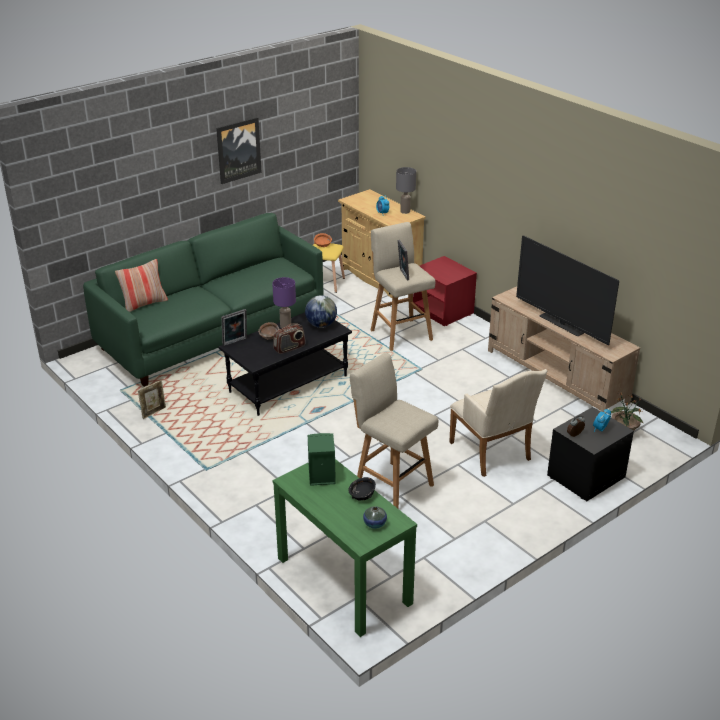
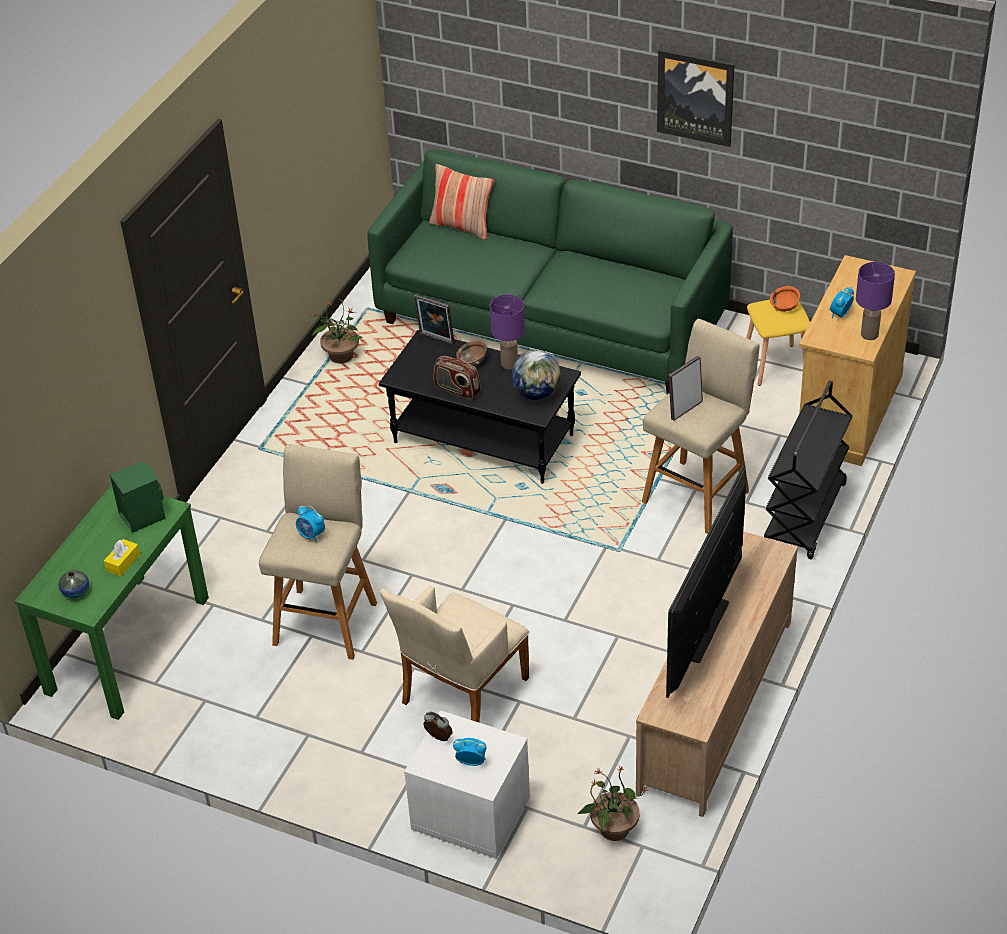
camera: 65 degrees right, 10 degrees up
picture frame [138,380,166,419] -> potted plant [312,299,362,363]
black bowl [348,477,376,500] -> yellow tissue box [104,539,140,576]
grey table lamp [396,167,416,214] -> purple table lamp [856,262,895,340]
red nightstand [413,256,477,326] -> black cart [764,380,853,560]
black nightstand [547,407,634,501] -> white nightstand [404,710,530,859]
none -> alarm clock [296,506,325,542]

